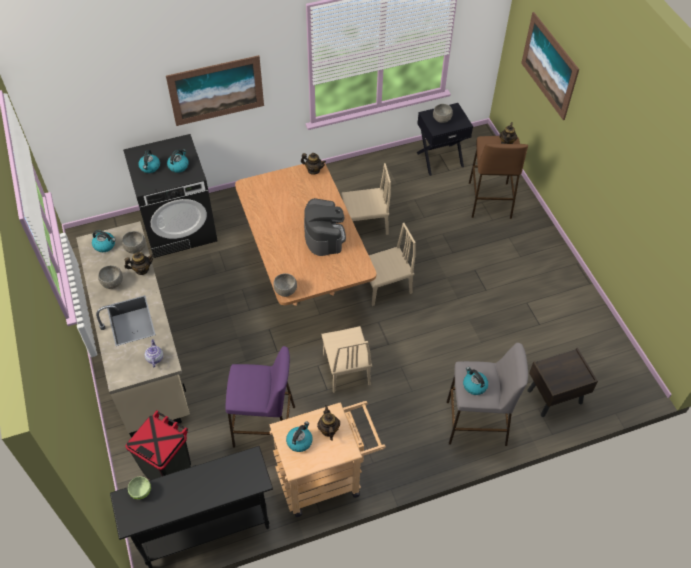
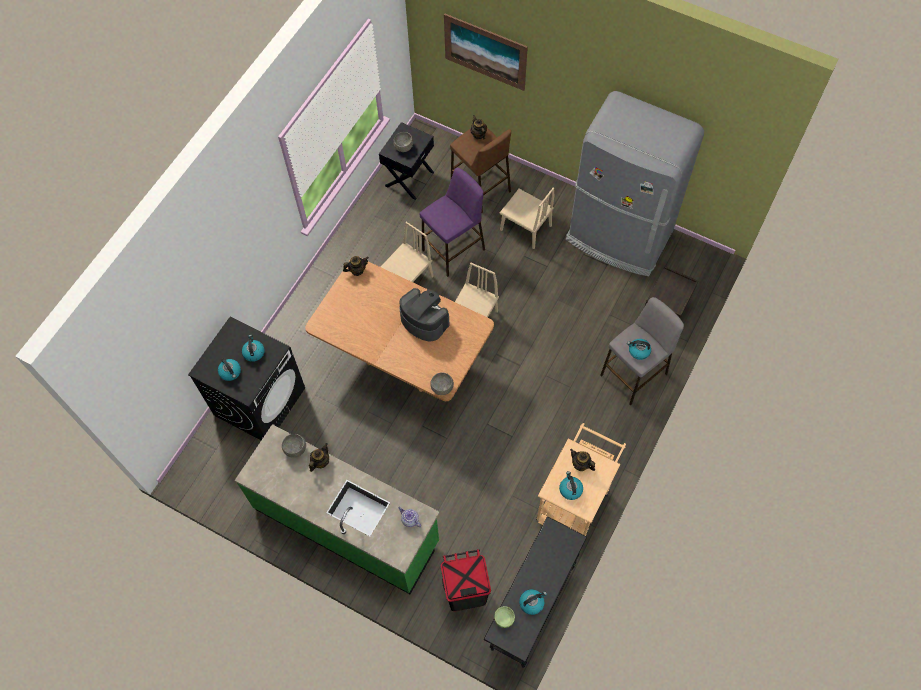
camera: 40 degrees left, 10 degrees up
beige counter [76,221,190,437] -> green counter [235,424,440,594]
kettle [92,230,116,252] -> kettle moved to [519,589,547,615]
grey bowl [98,265,123,289] -> none
picture [166,55,264,126] -> none
purple stool [225,346,295,447] -> purple stool moved to [420,168,485,277]
beige chair [321,326,372,393] -> beige chair moved to [500,188,554,249]
none -> grey fridge [566,91,704,276]

